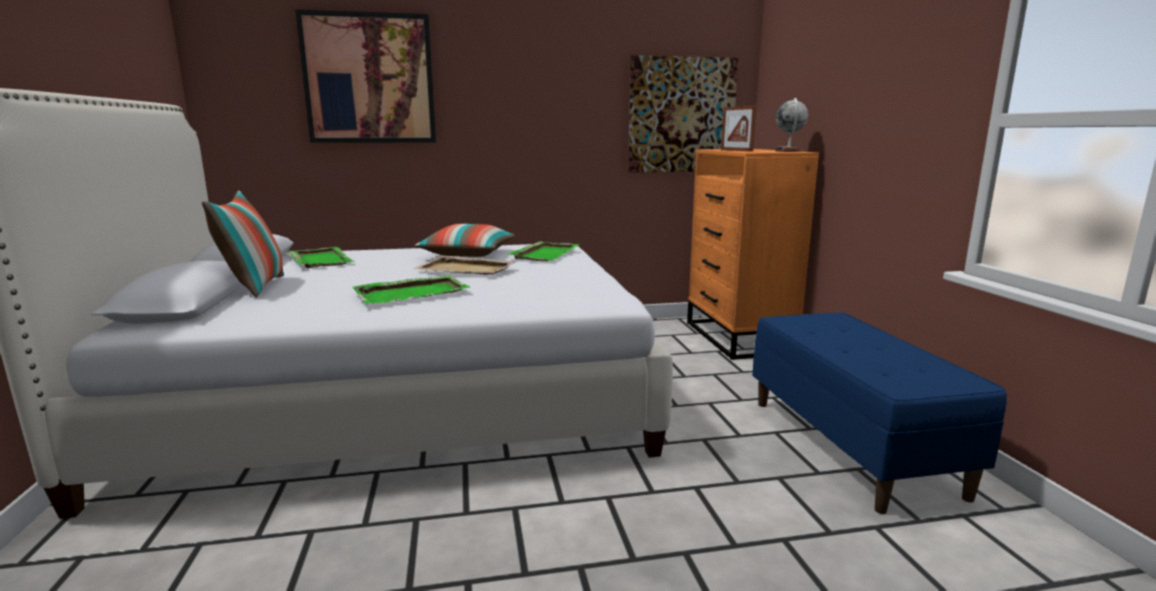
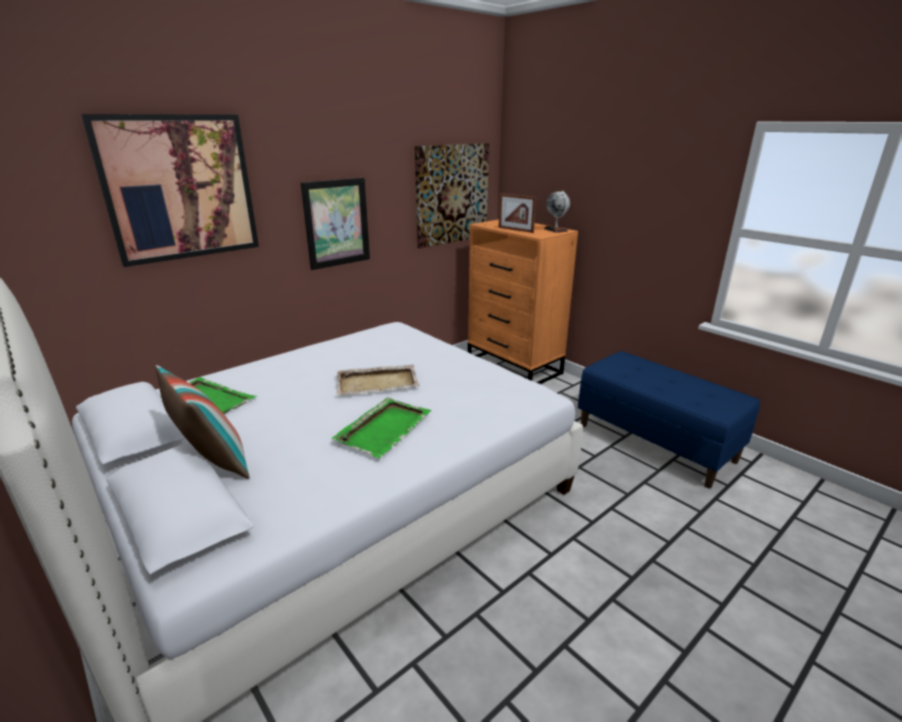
camera: 30 degrees left, 10 degrees up
pillow [415,224,515,257] -> none
green tray [507,241,579,261] -> none
none -> picture [301,178,370,270]

